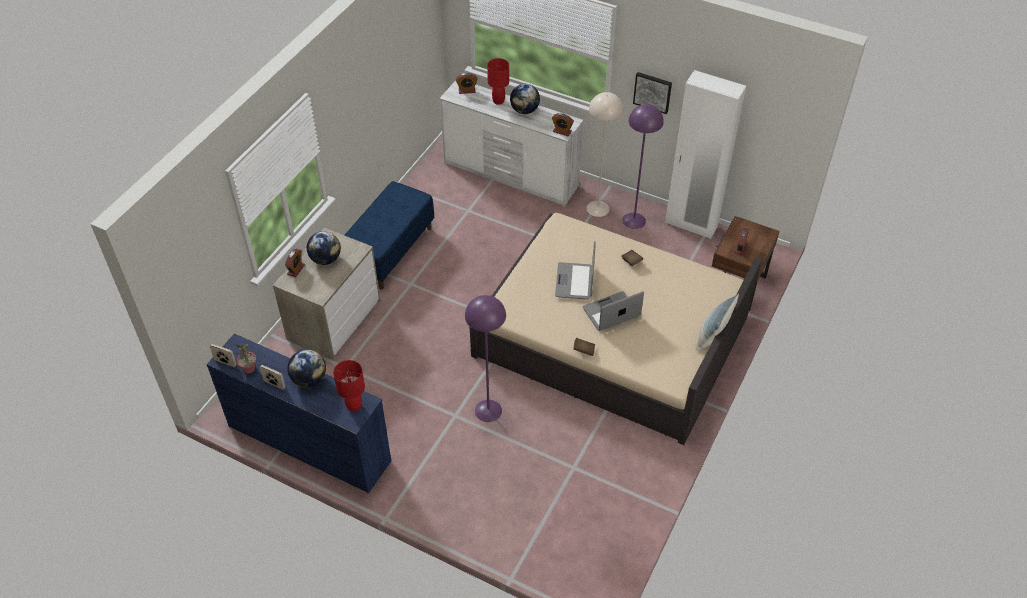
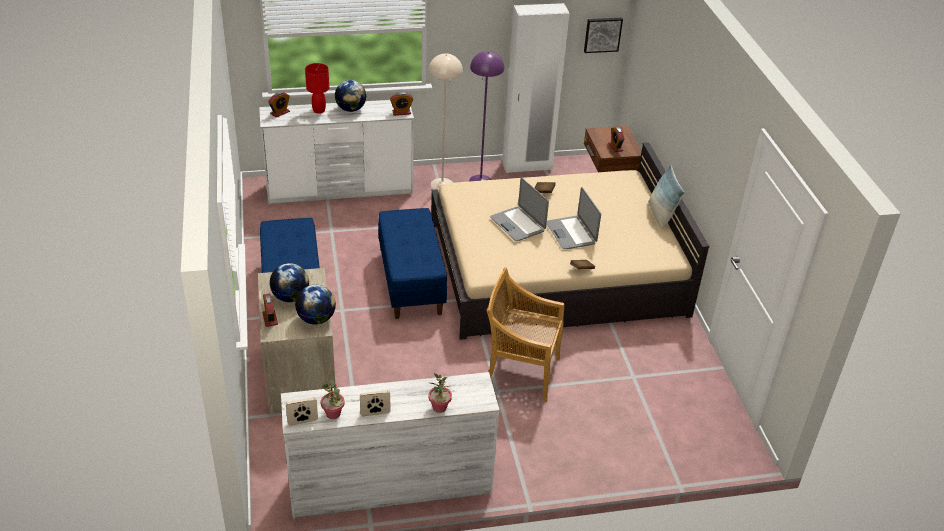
camera: 40 degrees left, 10 degrees down
blue dresser [206,334,391,494] -> white dresser [281,372,500,519]
globe [287,349,326,387] -> globe moved to [295,285,336,324]
red table lamp [333,360,365,412] -> none
purple floor lamp [465,295,506,422] -> beige chair [486,267,564,402]
laptop [583,291,644,331] -> laptop turned 45 degrees counterclockwise [547,187,601,249]
picture [633,72,672,114] -> picture moved to [584,18,623,53]
none -> blue bench [378,208,447,319]
none -> potted plant [428,373,452,413]

